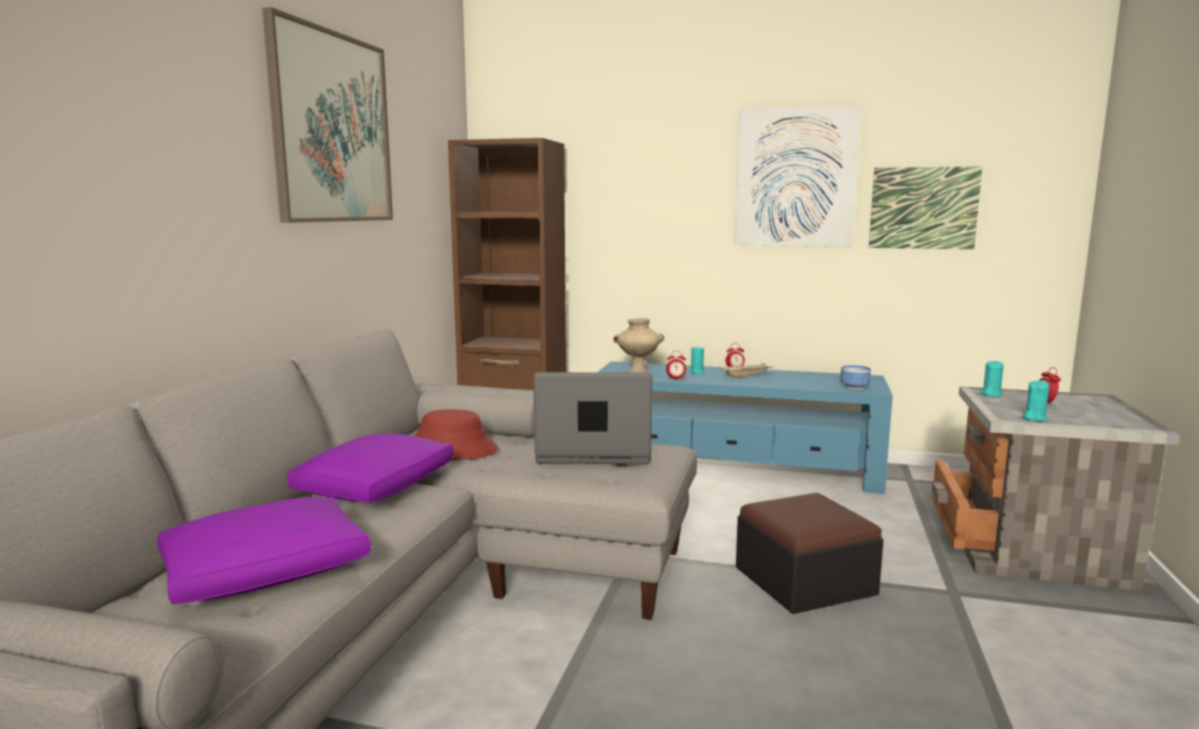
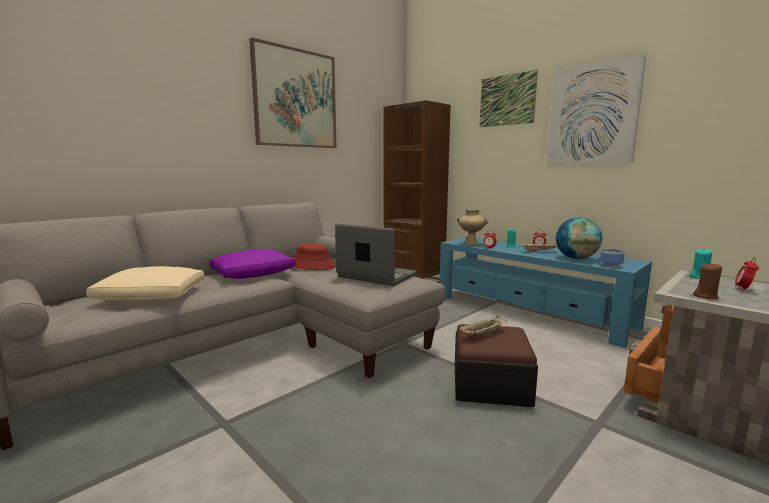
camera: 30 degrees right, 0 degrees up
purple pillow [157,497,371,604] -> beige pillow [86,266,205,302]
picture [869,166,983,249] -> picture moved to [480,70,538,127]
turquoise candle [1022,380,1049,421] -> brown candle [693,263,722,299]
none -> beige tray [459,316,507,335]
none -> globe [556,217,602,259]

